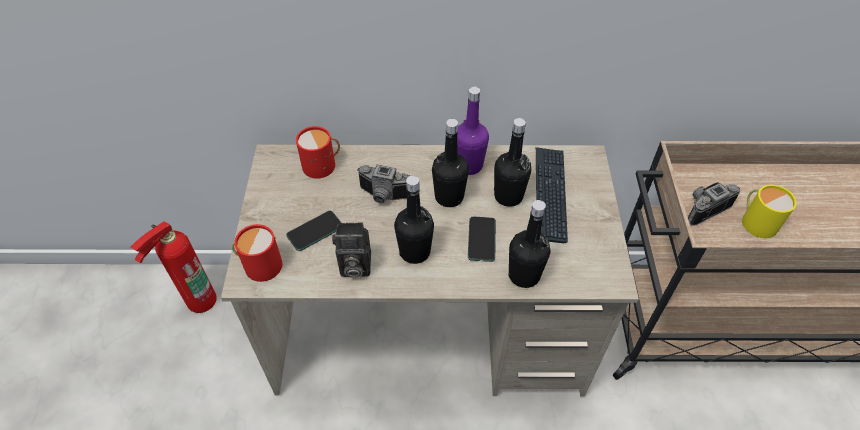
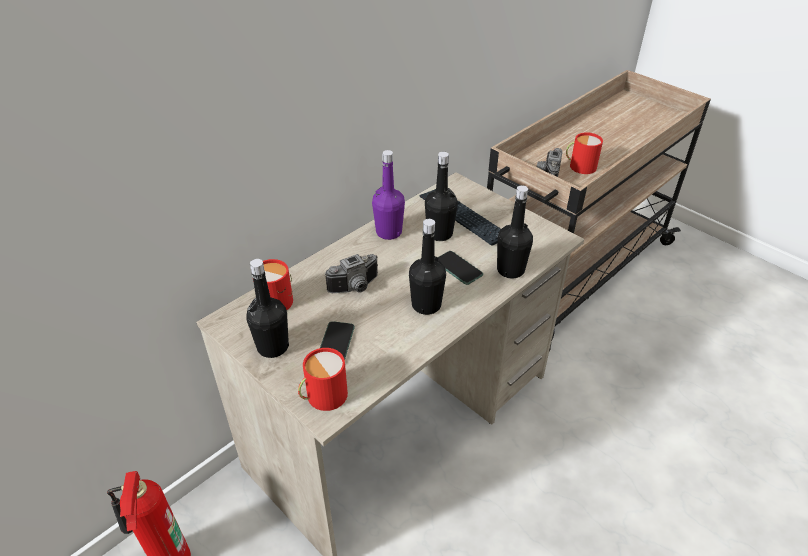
camera: 45 degrees left, 10 degrees down
camera [332,222,371,278] -> none
black bottle [432,119,469,207] -> black bottle moved to [246,259,289,358]
yellow mug [742,185,797,238] -> red mug [566,132,603,174]

